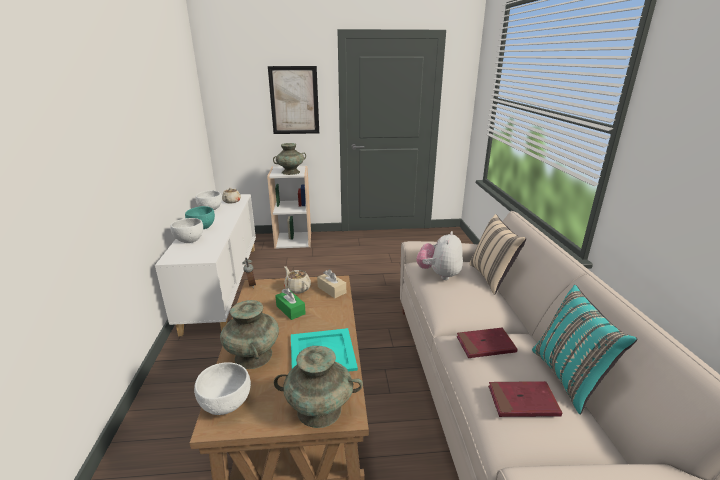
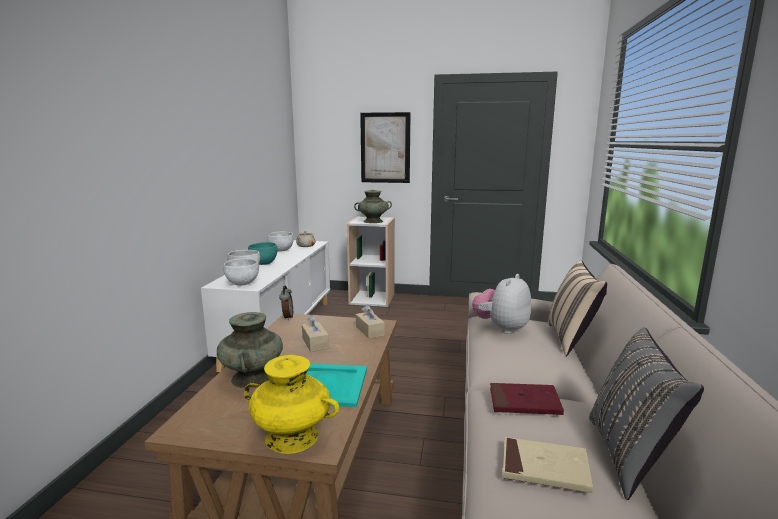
camera: 15 degrees right, 10 degrees down
white bowl [194,362,251,415] -> white bowl moved to [223,258,259,286]
turquoise vase [274,346,363,428] -> yellow vase [244,355,339,454]
green tissue box [275,288,306,320] -> beige tissue box [302,316,329,352]
beige teapot [284,266,311,294] -> none
red book [488,381,562,417] -> beige book [503,437,593,493]
turquoise pillow [532,285,637,414] -> grey pillow [589,327,704,500]

